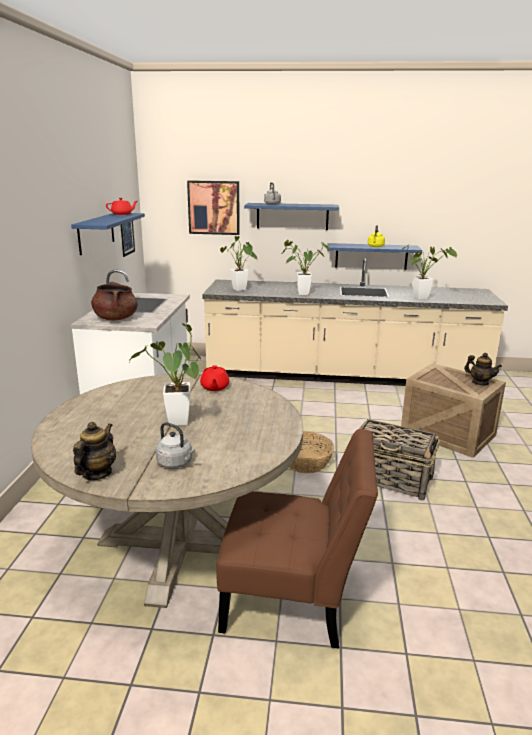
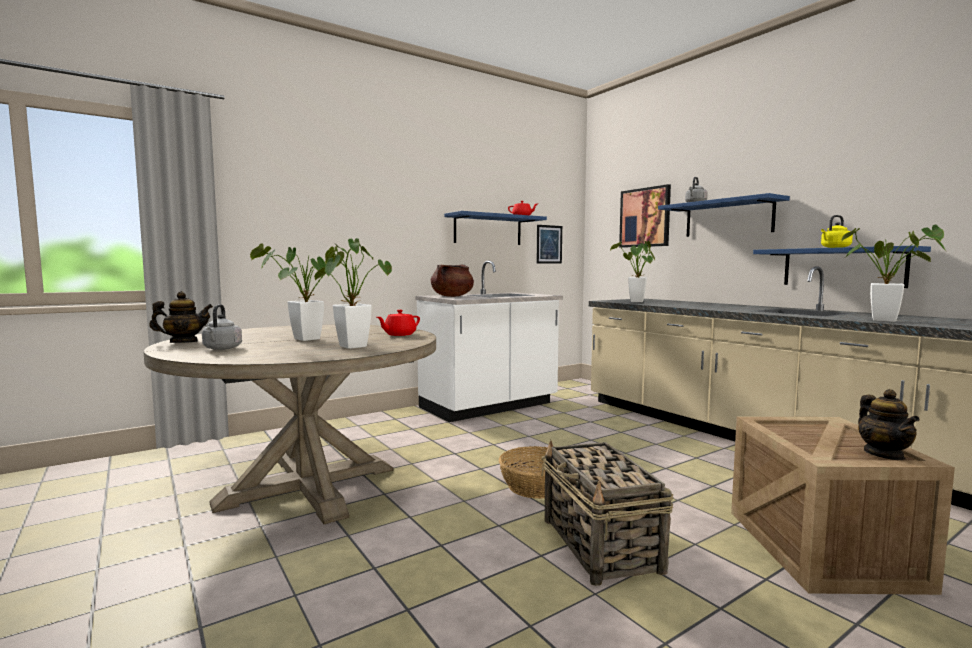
camera: 50 degrees right, 15 degrees down
brown chair [216,429,378,648] -> none
potted plant [281,240,329,295] -> potted plant moved to [314,238,392,349]

